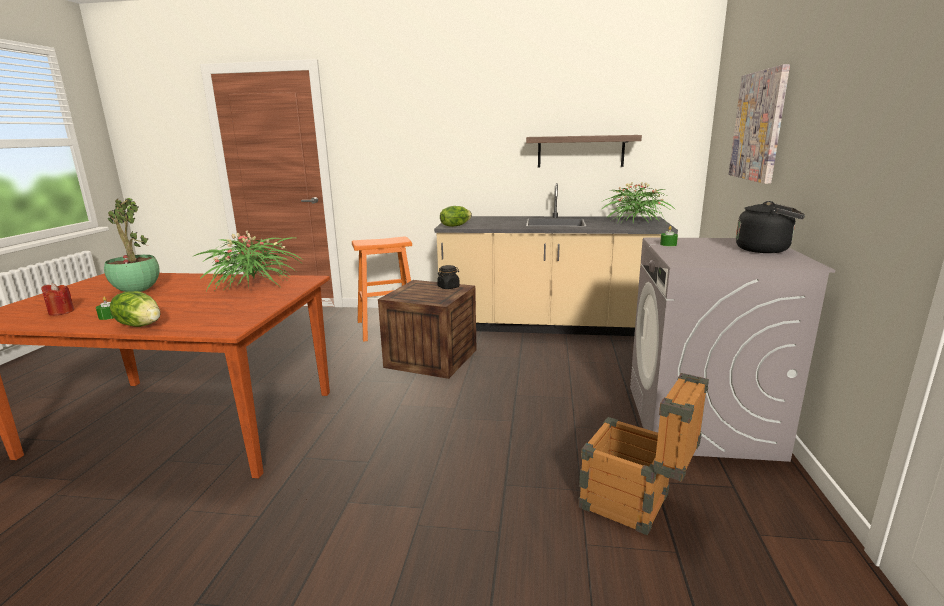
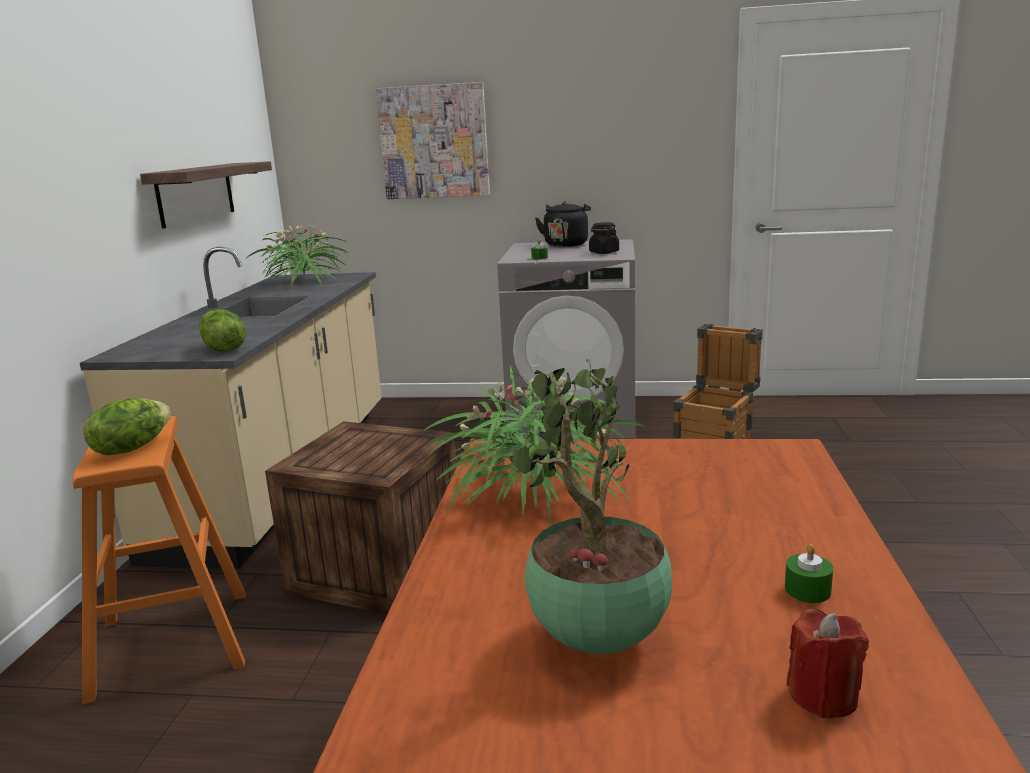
camera: 90 degrees left, 0 degrees up
lettuce [110,291,160,327] -> lettuce moved to [83,398,171,455]
black jar [437,265,460,289] -> black jar moved to [589,222,619,254]

